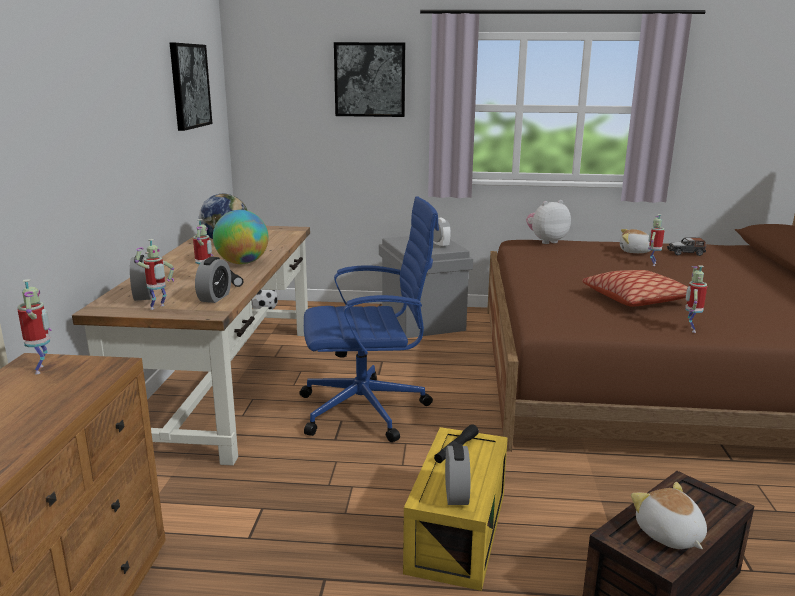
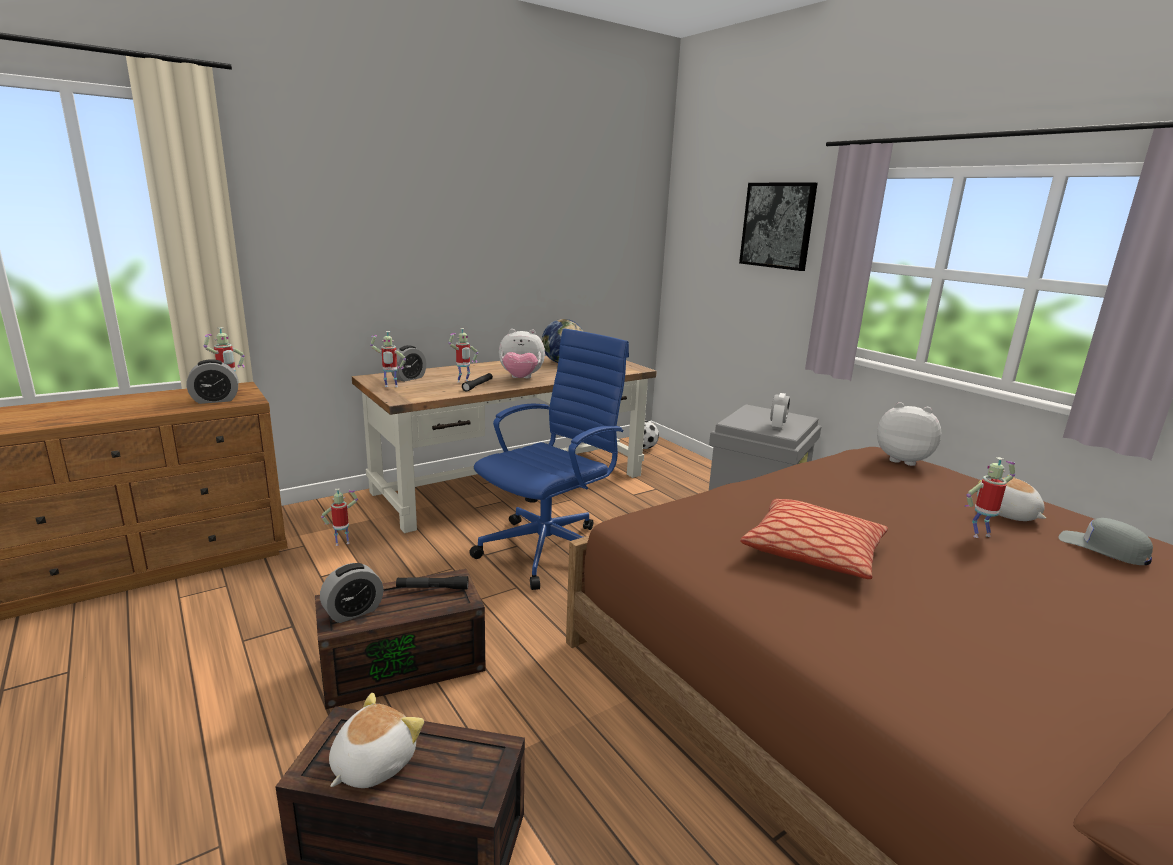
camera: 50 degrees right, 0 degrees up
picture [170,43,213,131] -> none
alarm clock [195,257,231,303] -> alarm clock moved to [187,359,238,404]
globe [213,210,269,264] -> plush toy [499,329,545,378]
blue office chair [300,196,439,442] -> blue office chair turned 90 degrees counterclockwise [469,328,629,590]
yellow storage box [403,427,508,591] -> brown storage box [315,569,486,709]
toy car [667,238,707,256] -> grey cap [1058,518,1153,565]
toy robot [685,265,707,333] -> toy robot moved to [321,489,358,546]

